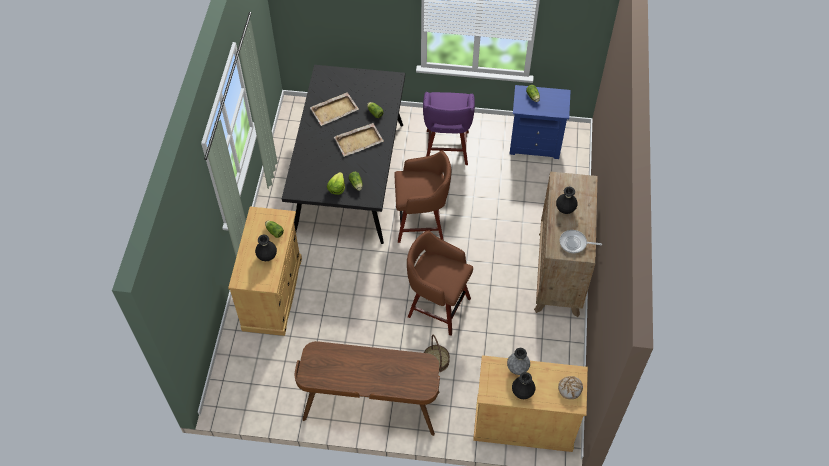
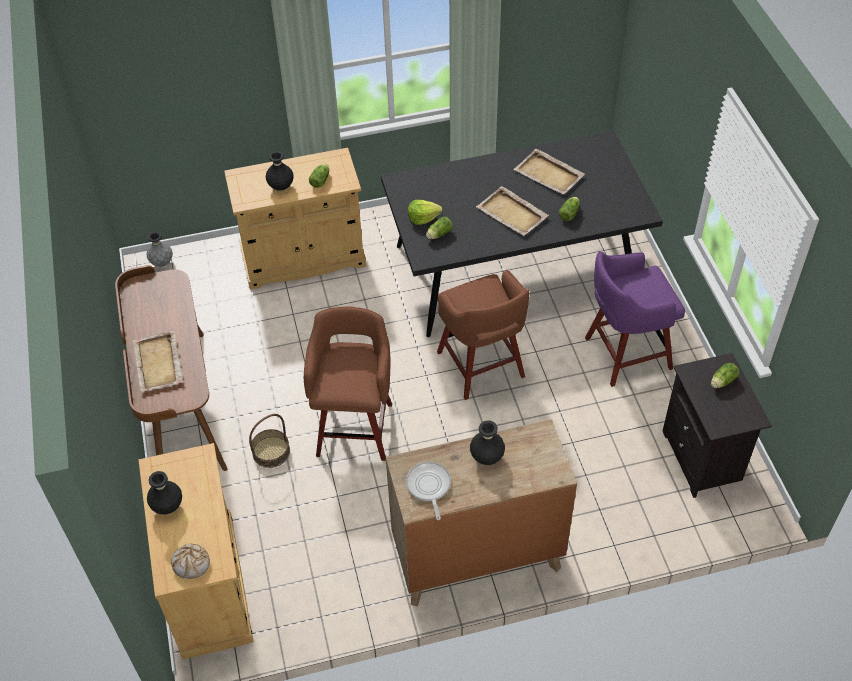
camera: 70 degrees right, 5 degrees down
grey vase [507,348,530,375] -> grey vase moved to [146,231,173,267]
blue nightstand [509,85,571,159] -> black nightstand [663,353,772,498]
none -> beige tray [132,331,183,392]

